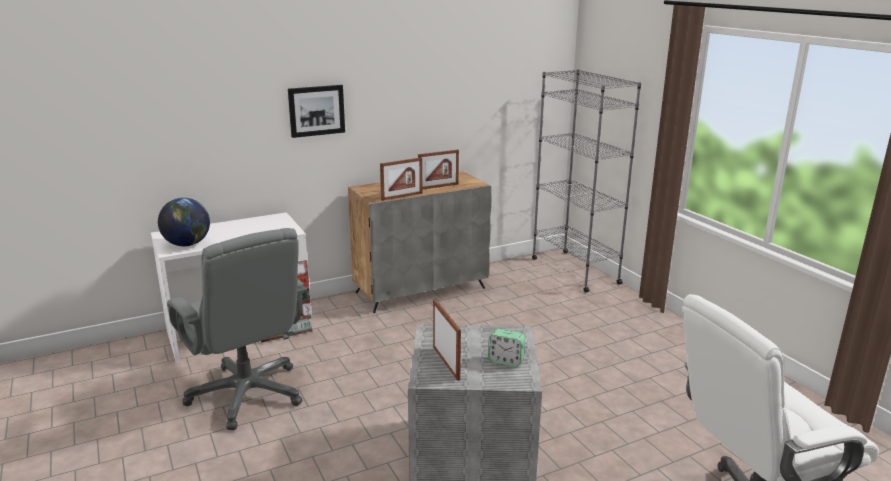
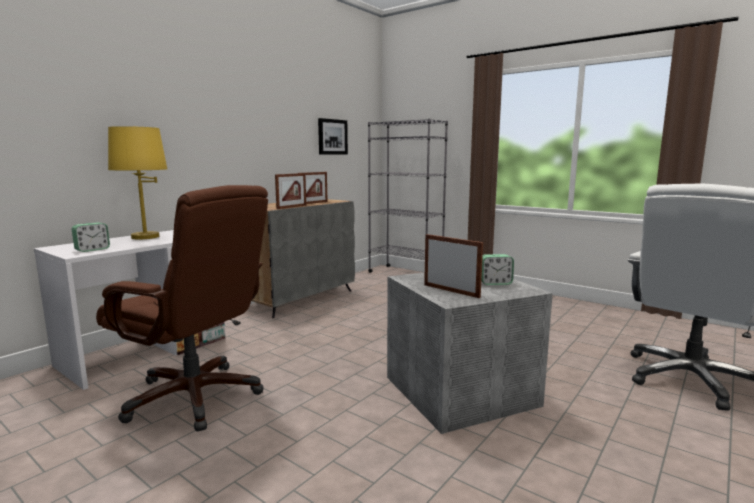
camera: 25 degrees left, 10 degrees down
globe [158,198,210,246] -> alarm clock [72,223,110,252]
grey office chair [167,228,307,430] -> brown office chair [96,185,268,432]
picture [288,85,345,138] -> picture moved to [318,118,348,154]
none -> yellow table lamp [108,126,167,239]

